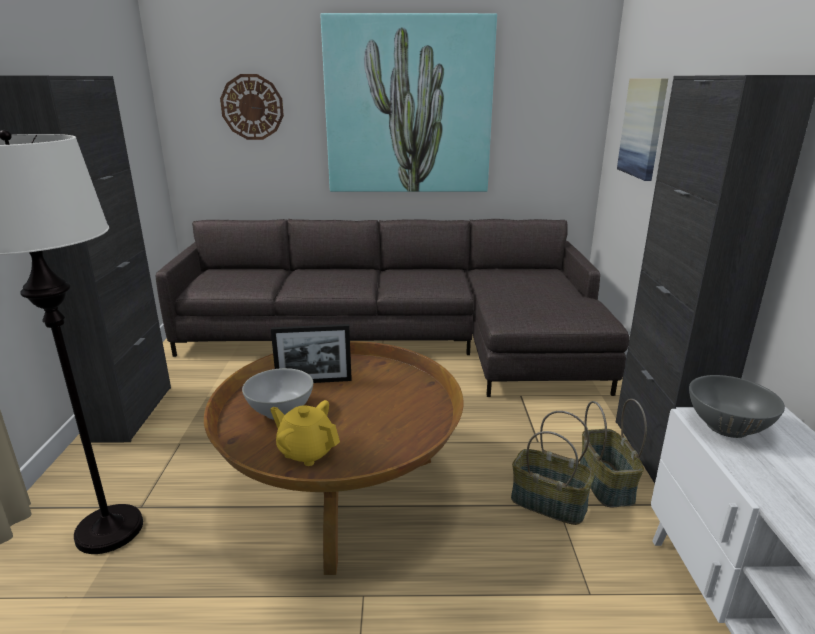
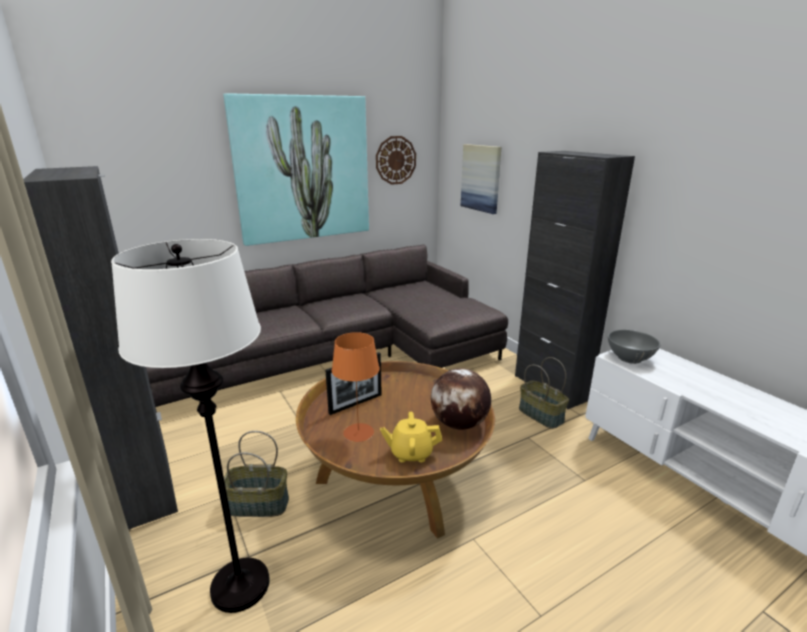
camera: 30 degrees left, 0 degrees up
wall clock [220,74,284,140] -> wall clock moved to [376,136,416,185]
white bowl [242,368,313,420] -> orange table lamp [332,332,380,442]
basket [511,411,595,525] -> basket moved to [224,431,289,517]
none -> globe [431,368,491,430]

